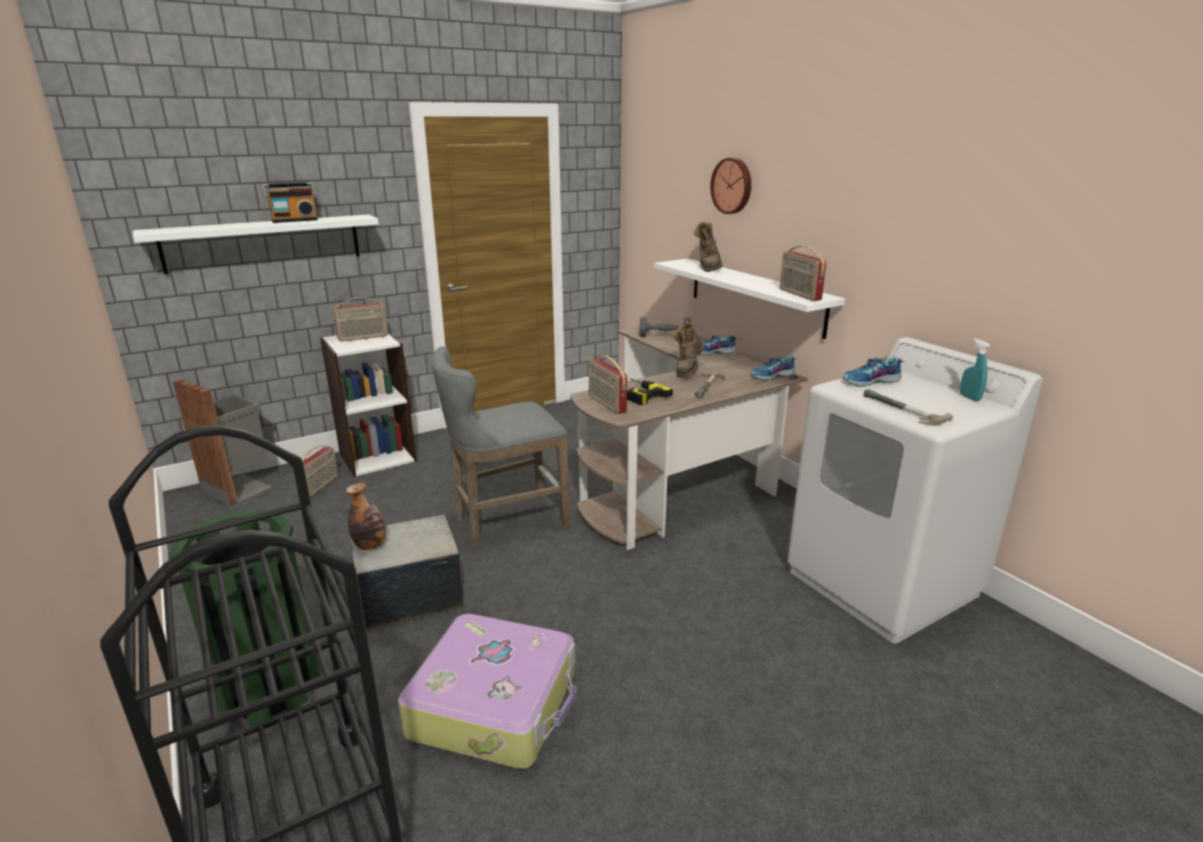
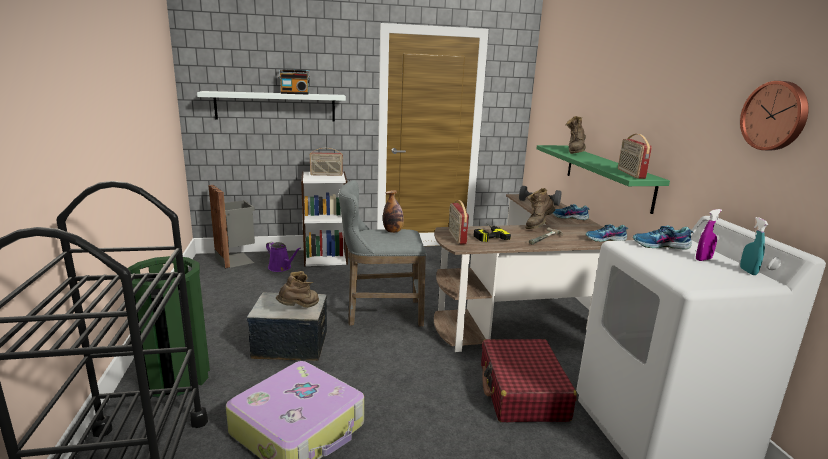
camera: 20 degrees right, 5 degrees down
radio [302,446,338,497] -> purple watering can [266,242,301,272]
bottle [346,482,386,550] -> bottle moved to [383,190,404,233]
white shelf [654,259,845,339] -> green shelf [536,145,670,214]
wall clock [710,158,751,214] -> wall clock moved to [740,81,809,150]
hammer [864,389,953,425] -> none
none -> brown boot [276,271,319,308]
none -> red suitcase [481,339,577,422]
none -> purple spray bottle [696,209,722,261]

